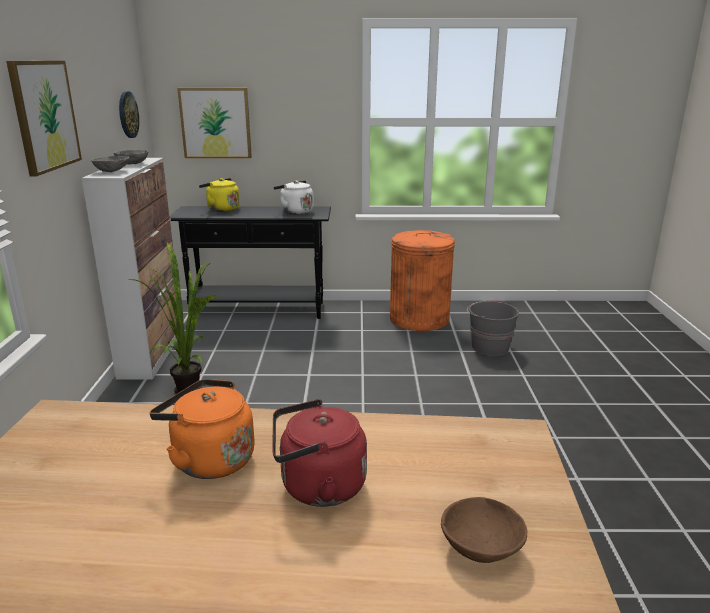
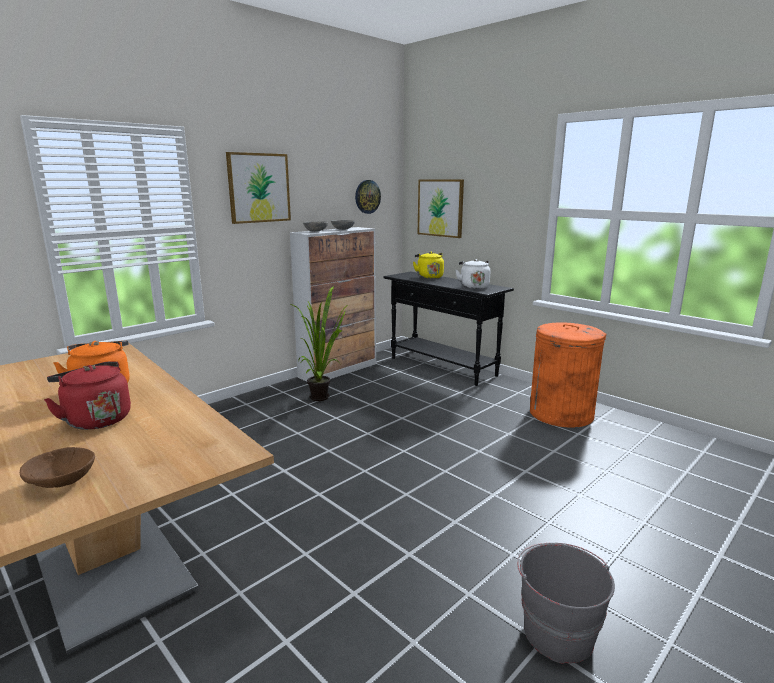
camera: 45 degrees right, 5 degrees down
grey bucket [467,301,519,356] -> grey bucket moved to [517,542,615,664]

